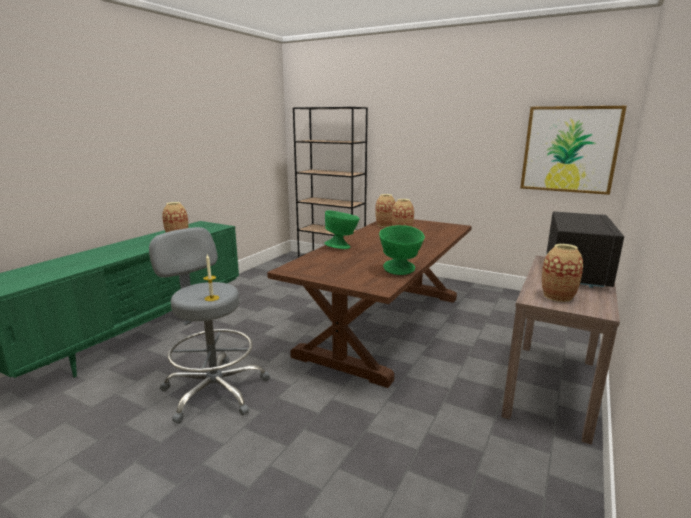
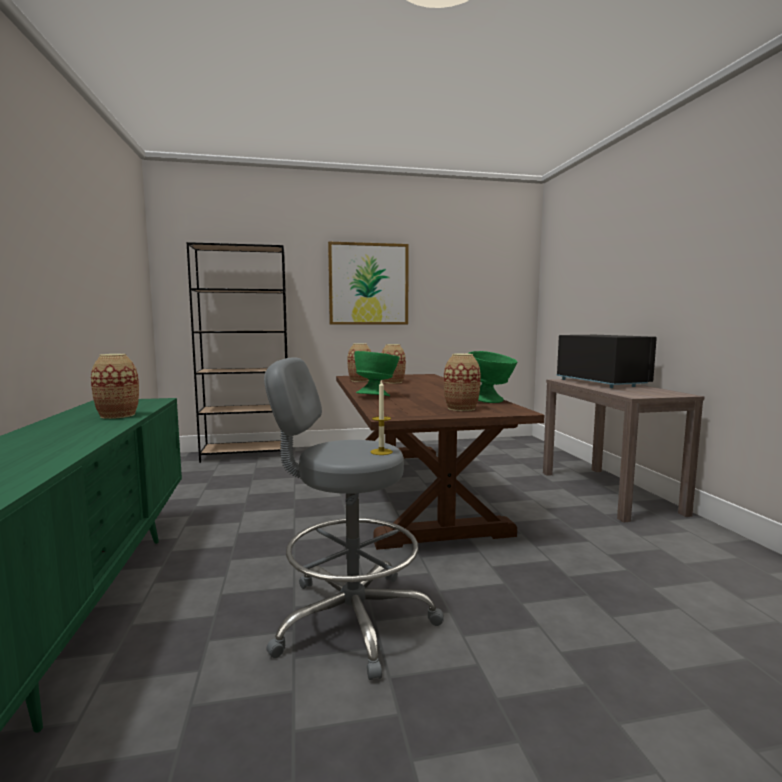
camera: 40 degrees left, 10 degrees down
picture [520,106,627,195] -> picture moved to [328,241,409,324]
vase [542,244,583,302] -> vase moved to [444,353,481,411]

